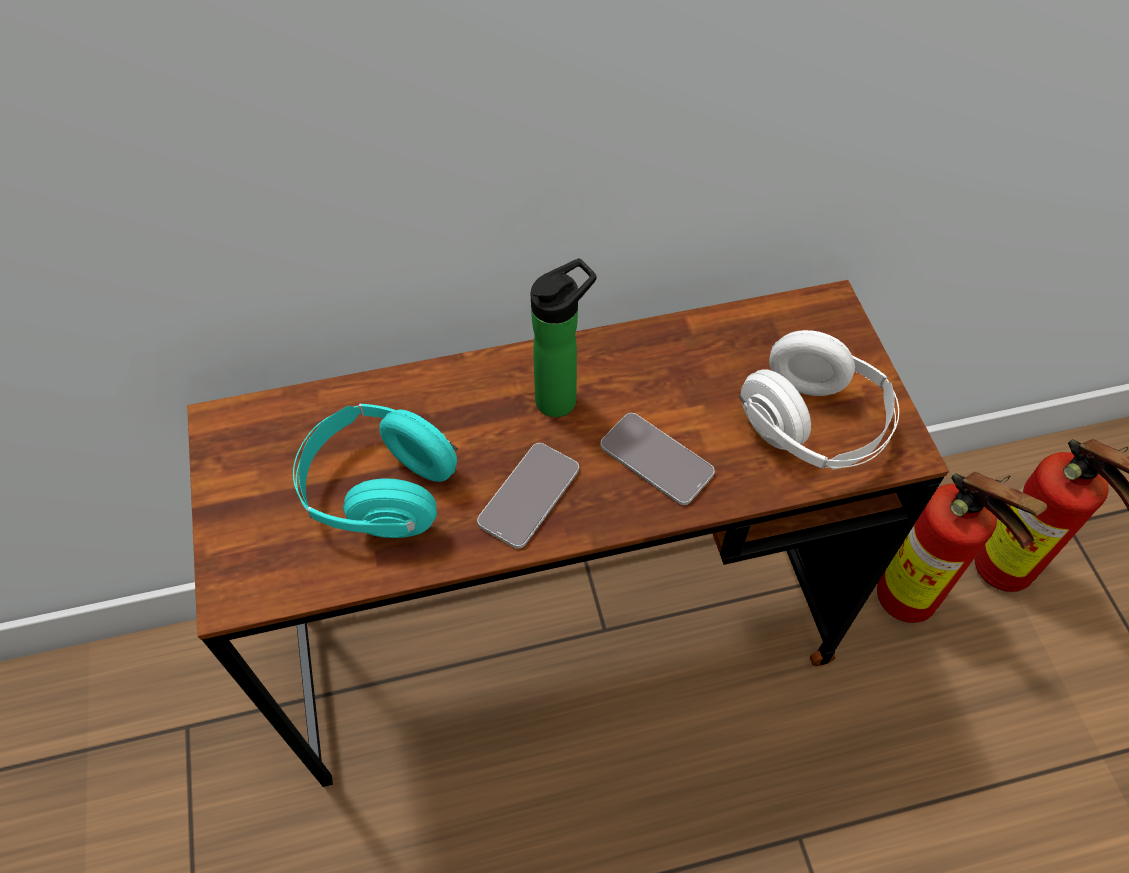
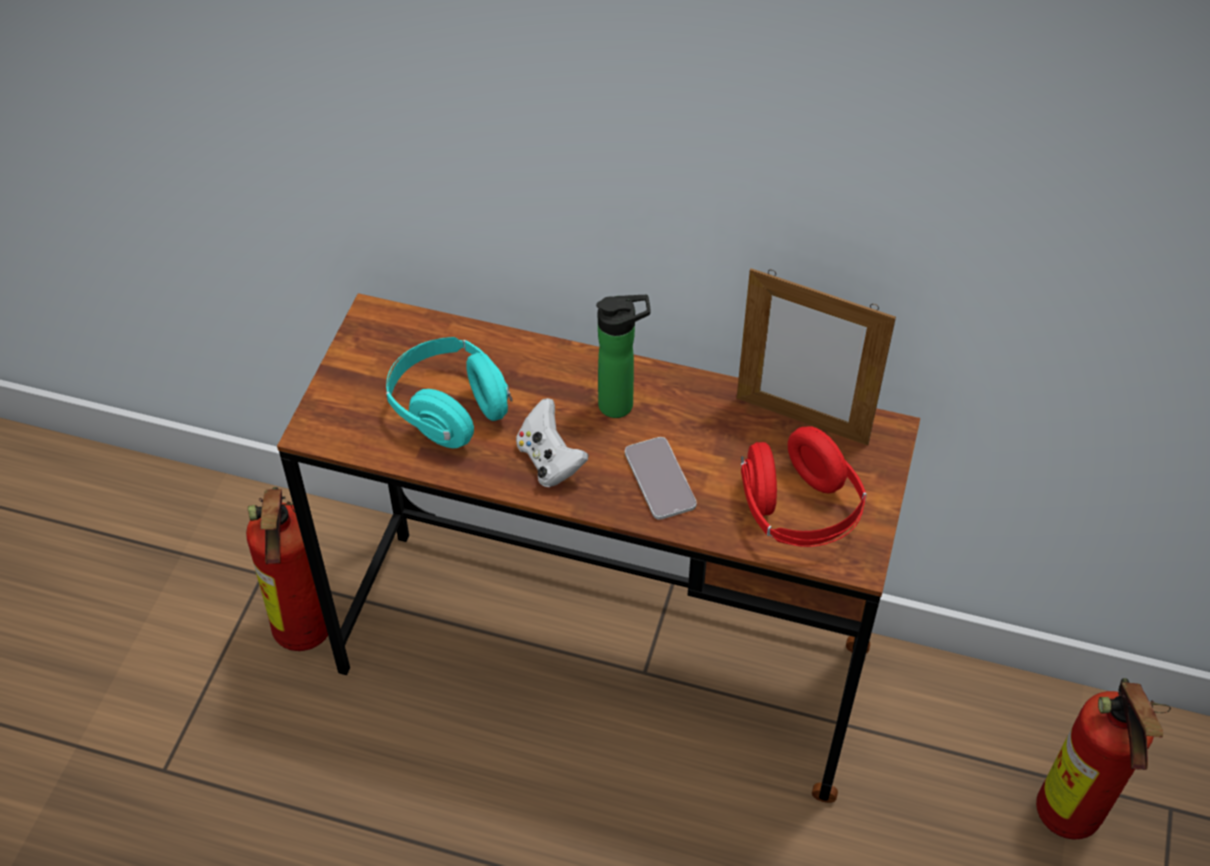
camera: 30 degrees right, 5 degrees down
phone [477,443,579,549] -> white game controller [516,398,589,488]
white headphones [738,330,899,470] -> red headphones [741,426,867,547]
fire extinguisher [877,472,1048,623] -> fire extinguisher moved to [246,487,328,651]
none -> picture frame [737,268,896,446]

